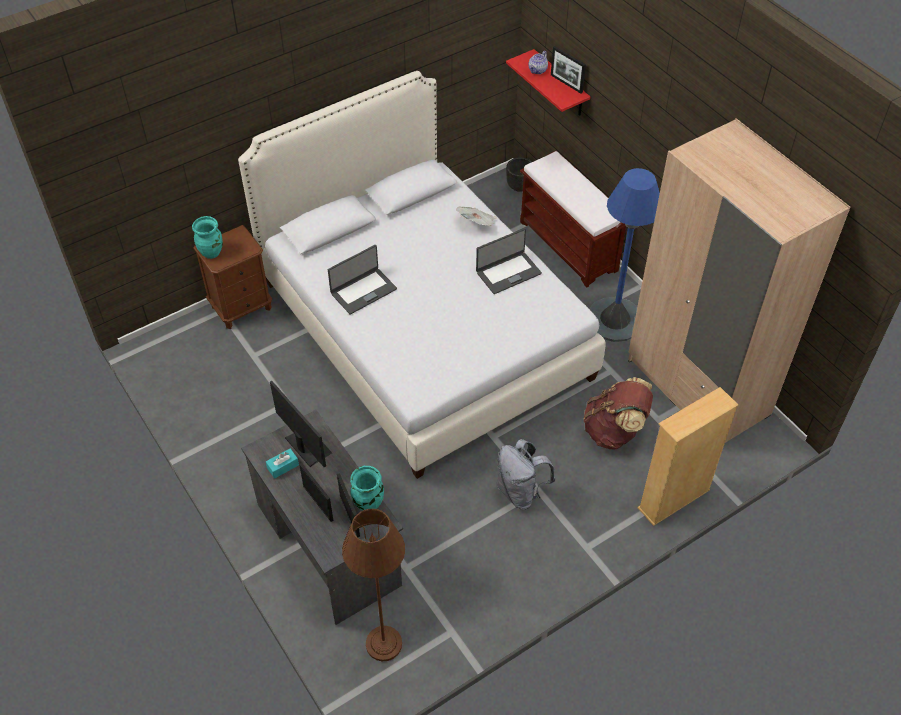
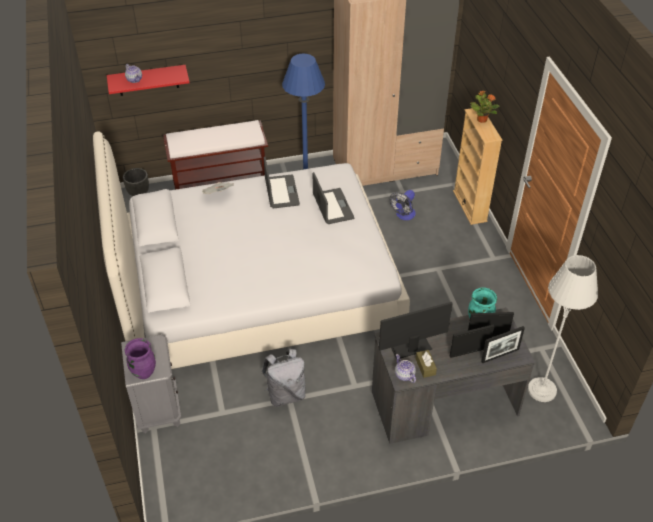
camera: 70 degrees left, 5 degrees down
turquoise vase [192,216,223,259] -> purple vase [125,338,156,379]
brown nightstand [193,225,272,329] -> grey nightstand [121,335,181,434]
turquoise tissue box [266,448,299,479] -> brown tissue box [416,350,437,378]
laptop [328,245,397,315] -> laptop moved to [313,172,354,224]
brown floor lamp [342,509,405,661] -> grey floor lamp [528,255,598,402]
grey backpack [497,439,556,510] -> grey backpack moved to [262,349,306,407]
picture frame [551,46,586,94] -> picture frame moved to [481,326,525,363]
brown backpack [583,377,653,450] -> fan [390,190,416,220]
none -> teapot [395,354,416,383]
none -> potted plant [470,91,499,123]

